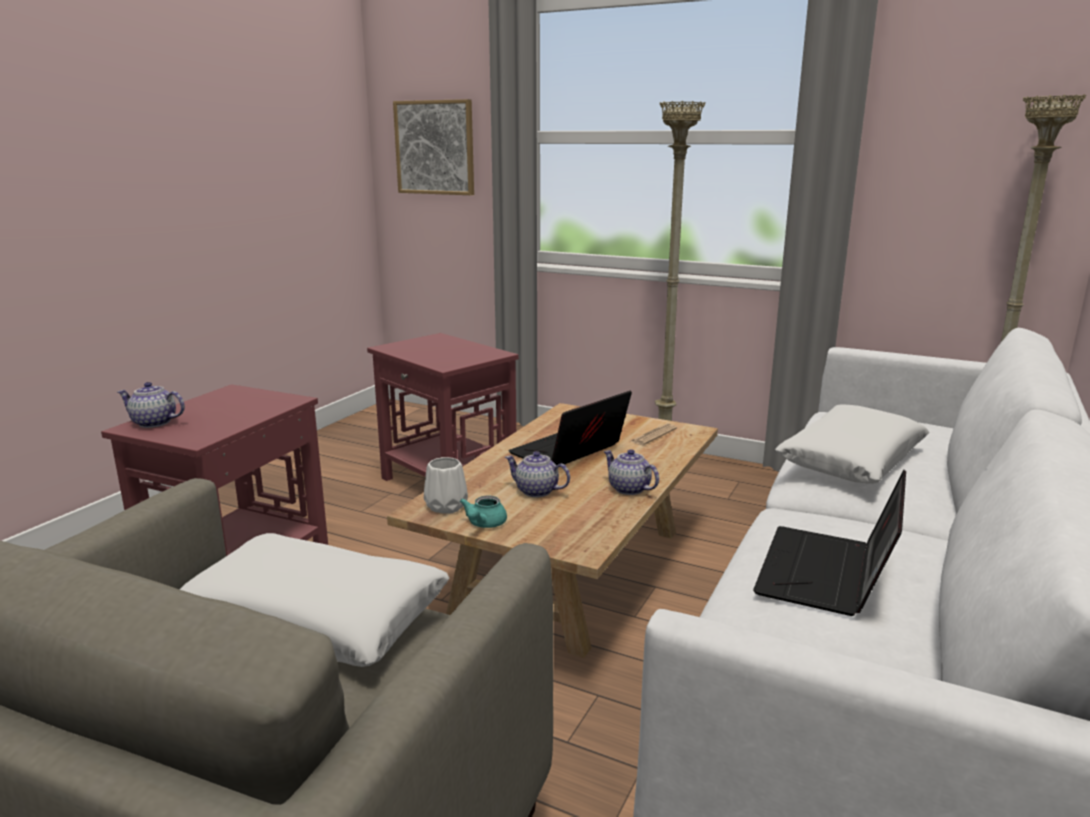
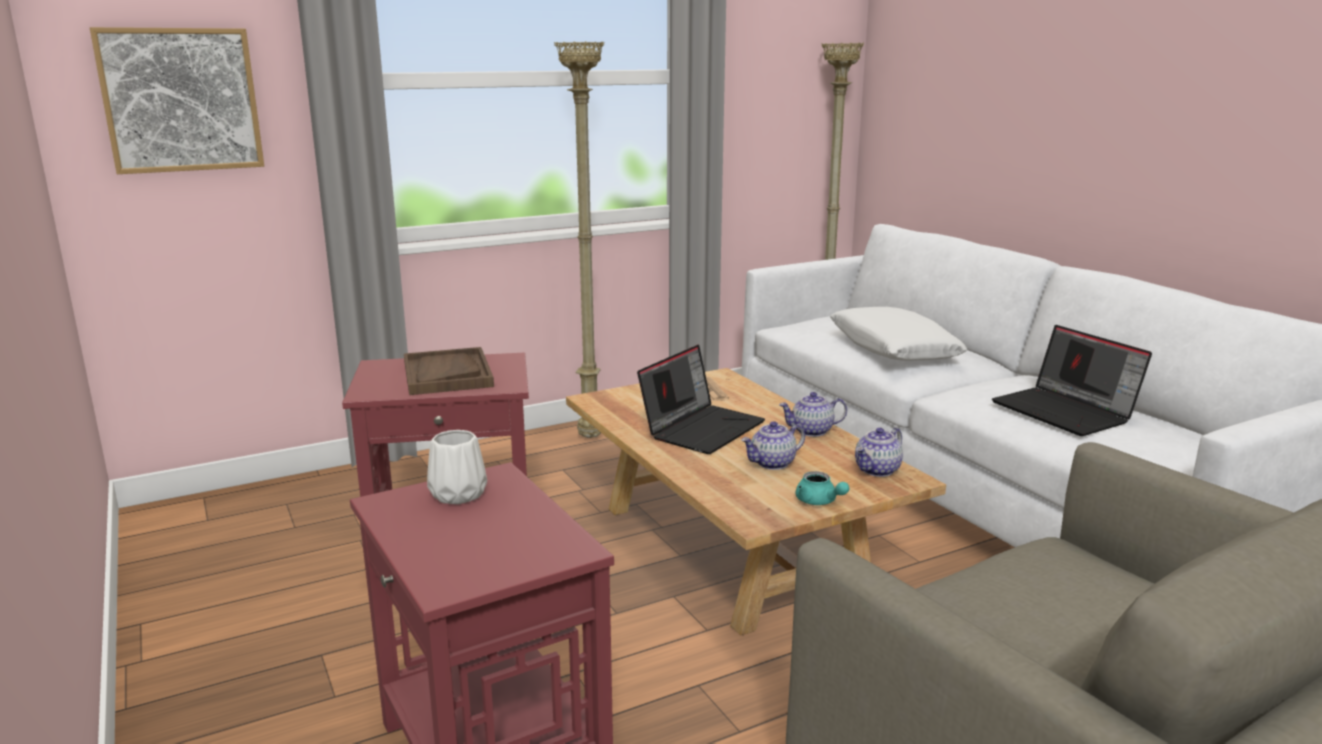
camera: 55 degrees left, 0 degrees up
teapot [117,382,185,428] -> teapot moved to [855,428,903,477]
white pillow [179,533,449,667] -> none
white vase [424,457,468,514] -> white vase moved to [427,430,487,504]
laptop [509,391,632,466] -> laptop turned 135 degrees counterclockwise [637,345,765,454]
none -> brown tray [404,347,494,395]

